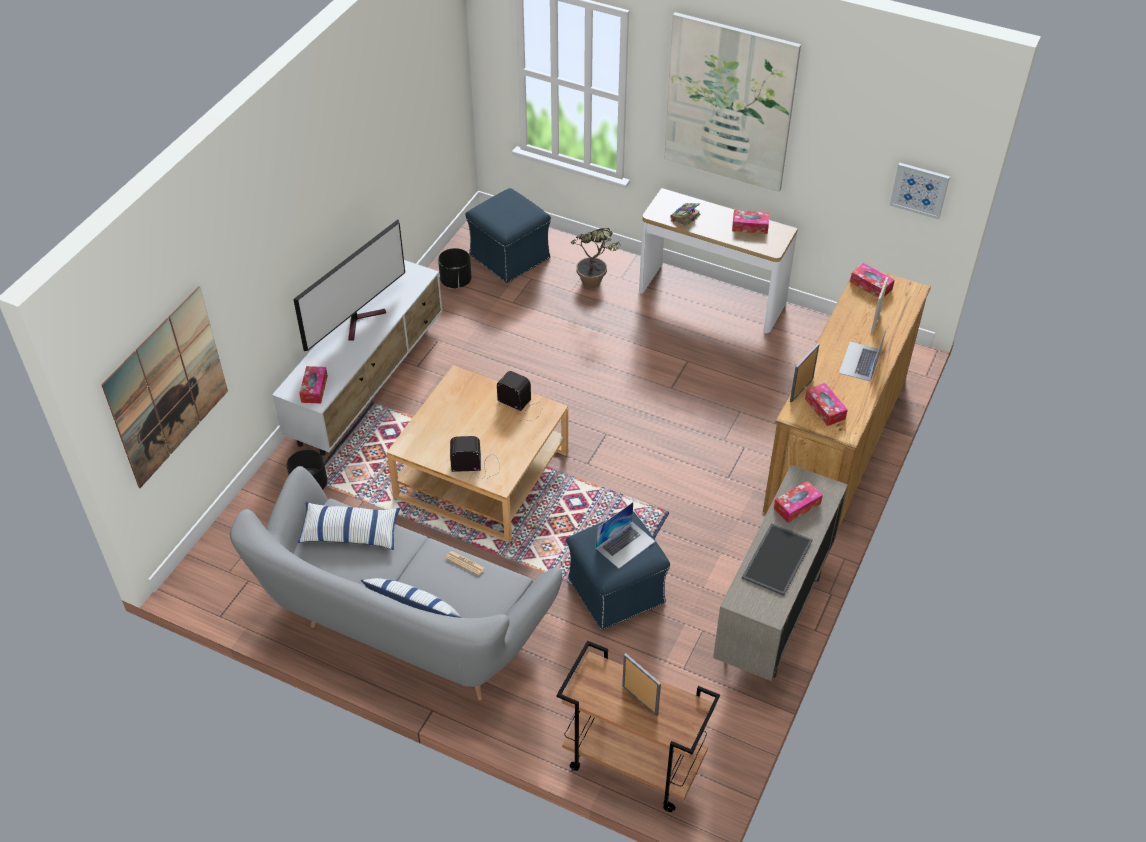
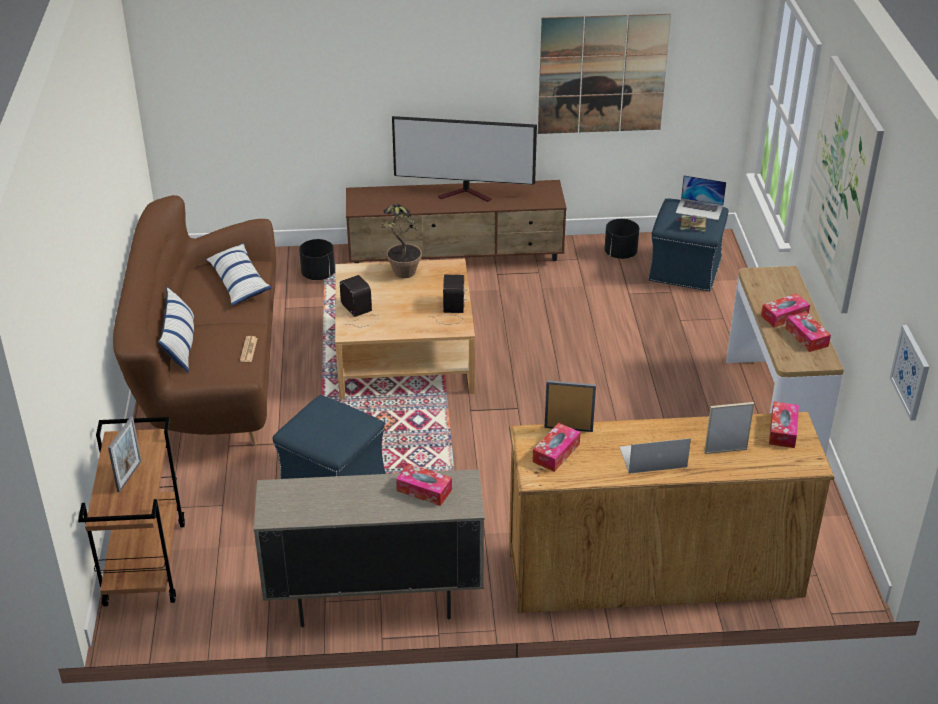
camera: 60 degrees right, 10 degrees down
picture [101,286,228,488] -> picture moved to [538,14,671,134]
grey sofa [230,466,562,700] -> brown sofa [113,195,276,445]
white tv stand [272,260,443,456] -> brown tv stand [346,180,567,263]
tissue box [299,366,328,403] -> tissue box moved to [761,293,810,328]
potted plant [571,228,620,288] -> potted plant moved to [382,204,422,278]
laptop [596,502,655,568] -> laptop moved to [676,175,726,220]
book [671,203,700,226] -> book moved to [677,215,707,232]
tray [742,523,813,596] -> none

